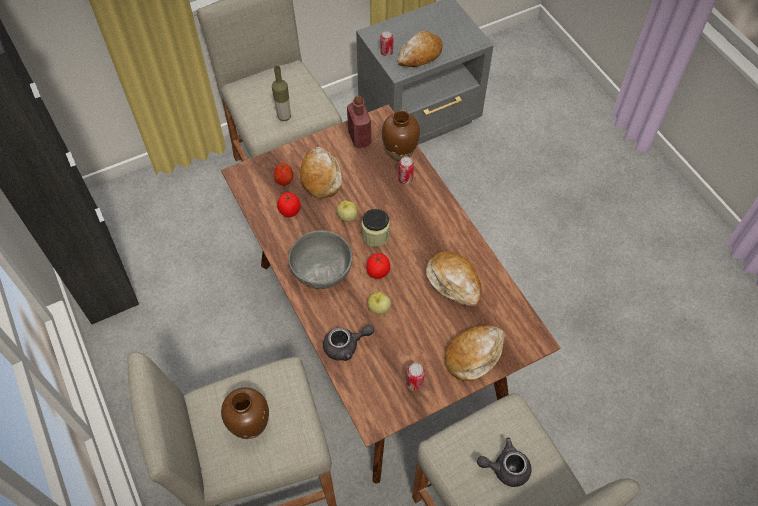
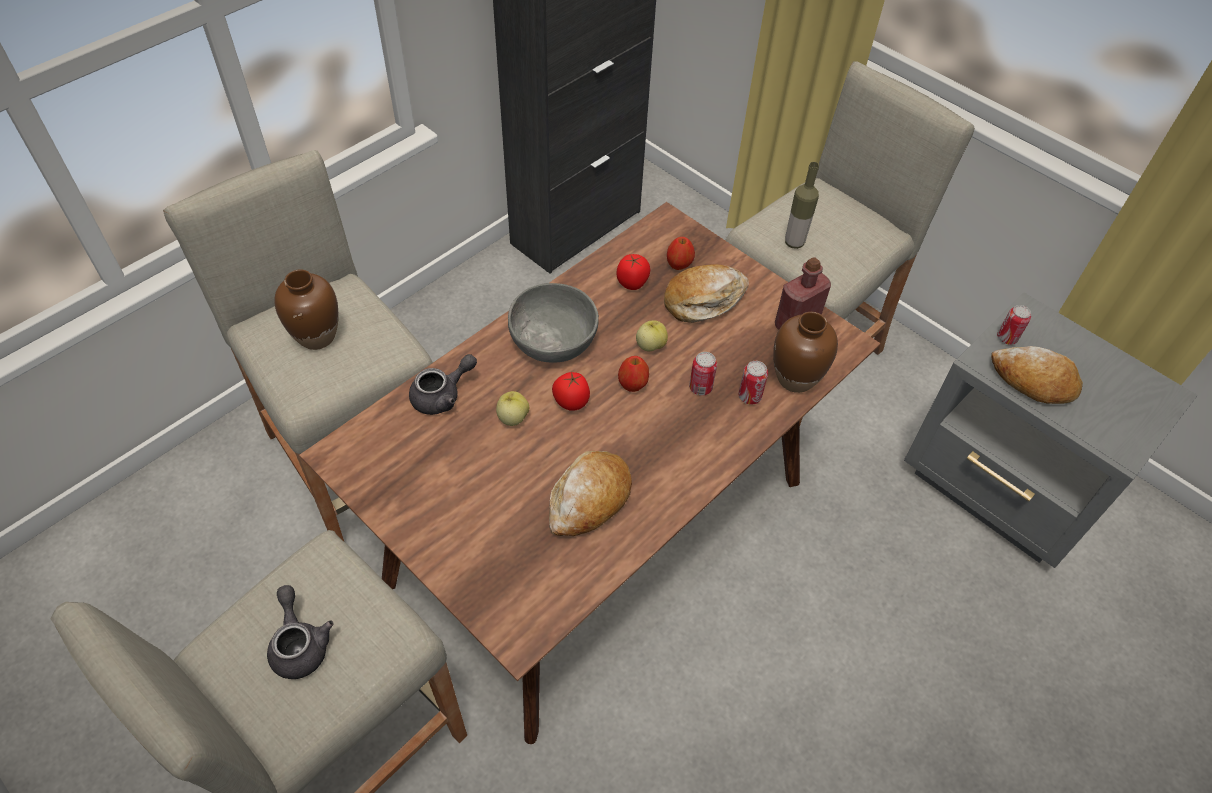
camera: 70 degrees right, 5 degrees down
grey teapot [323,325,374,361] -> grey teapot turned 90 degrees counterclockwise [409,354,477,415]
jar [361,209,390,247] -> apple [618,356,649,392]
can [406,363,425,391] -> can moved to [689,352,717,396]
bread [445,325,505,381] -> none

